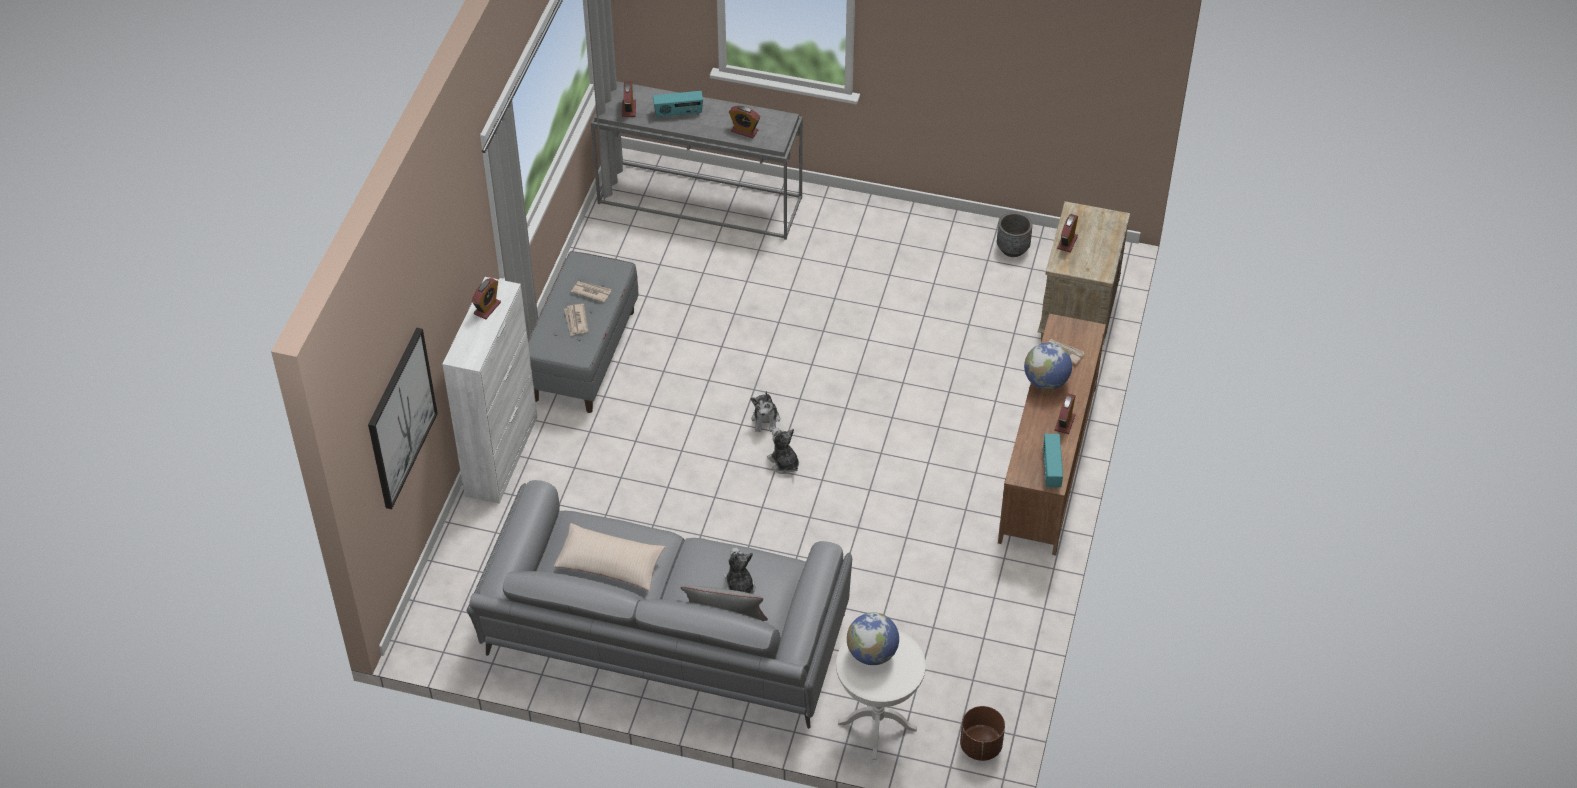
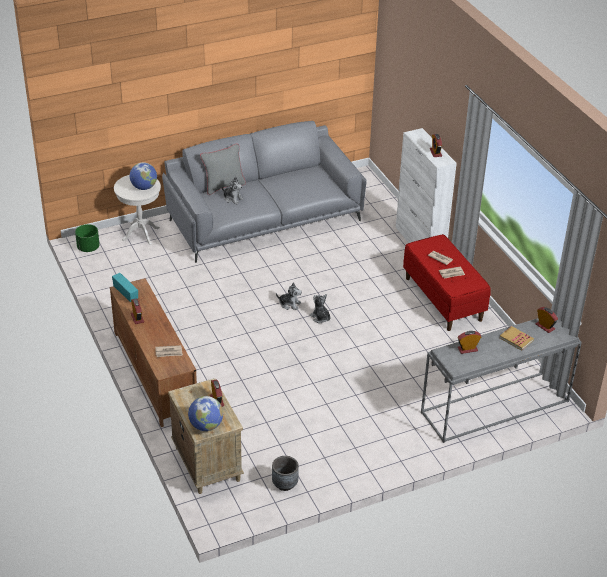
camera: 140 degrees right, 10 degrees down
picture [368,328,438,509] -> none
grey bench [528,251,639,413] -> red bench [403,234,491,331]
beige pillow [554,523,665,591] -> none
radio [653,91,703,118] -> book [500,326,534,351]
brown planter [960,706,1005,761] -> green planter [75,224,100,252]
globe [1024,343,1072,390] -> globe moved to [188,396,223,431]

